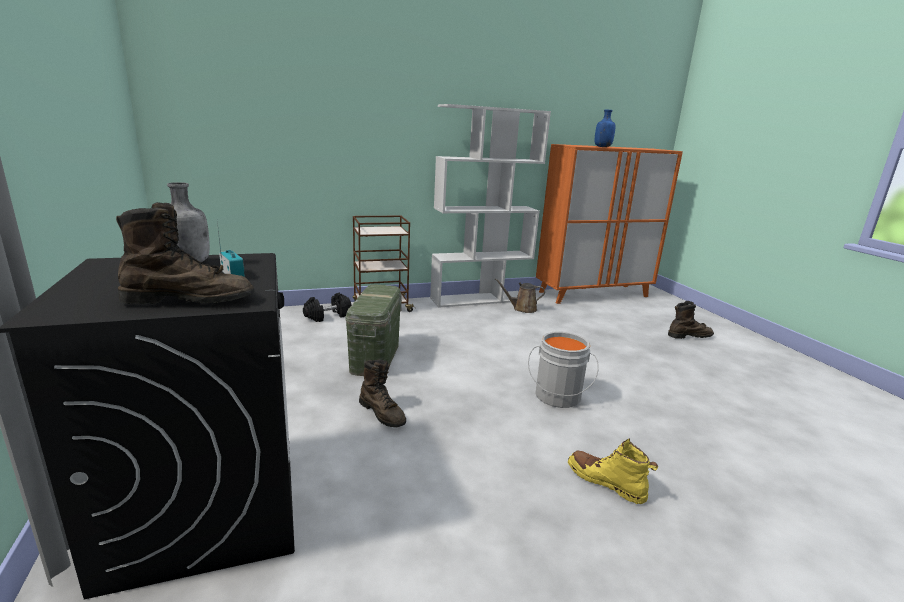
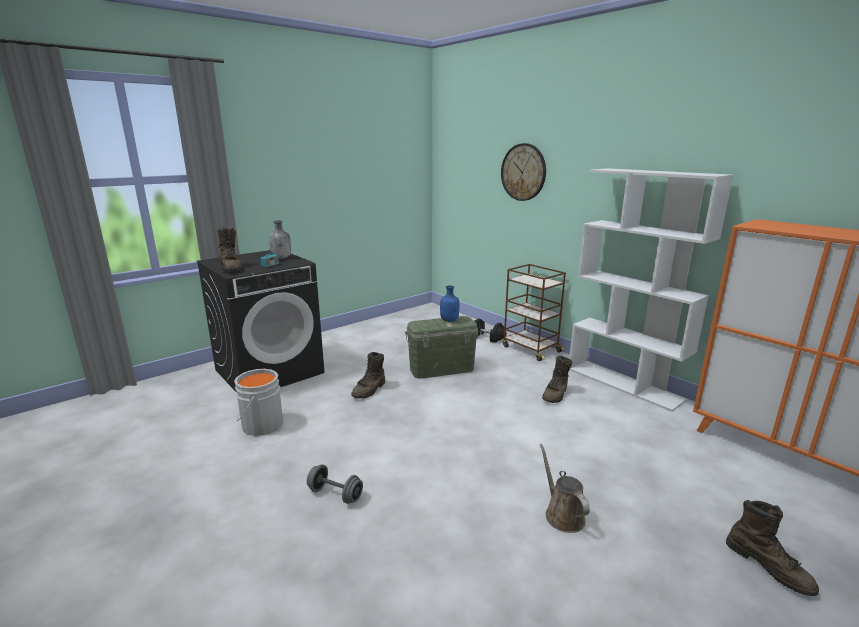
camera: 70 degrees right, 0 degrees up
brown watering can [495,278,545,313] -> brown watering can moved to [540,444,590,533]
grey bucket [528,331,599,408] -> grey bucket moved to [234,369,283,436]
yellow boot [568,439,658,504] -> grey dumbbell [307,465,363,504]
blue bottle [595,110,616,147] -> blue bottle moved to [440,285,459,322]
none -> wall clock [501,143,546,201]
none -> brown boot [542,356,572,403]

